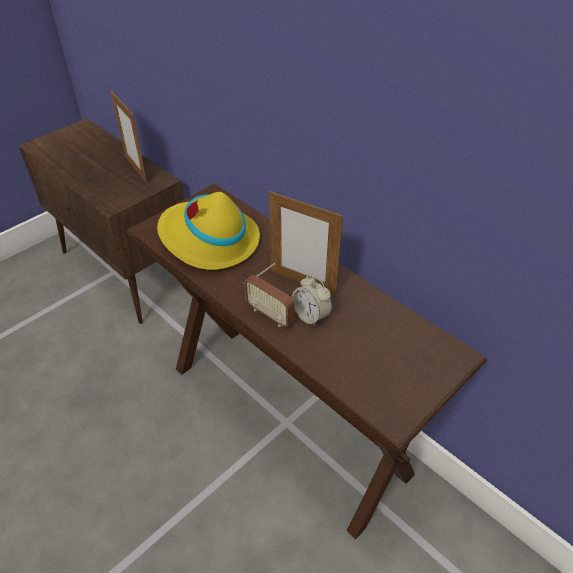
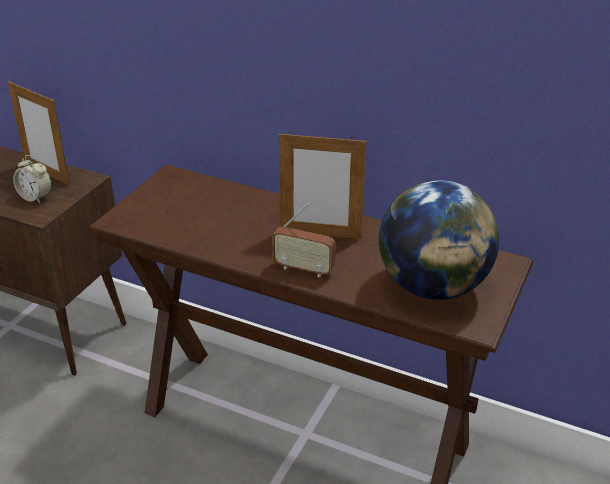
camera: 20 degrees left, 10 degrees down
yellow hat [157,192,260,270] -> none
alarm clock [292,275,332,327] -> alarm clock moved to [13,155,52,203]
none -> globe [379,180,499,300]

